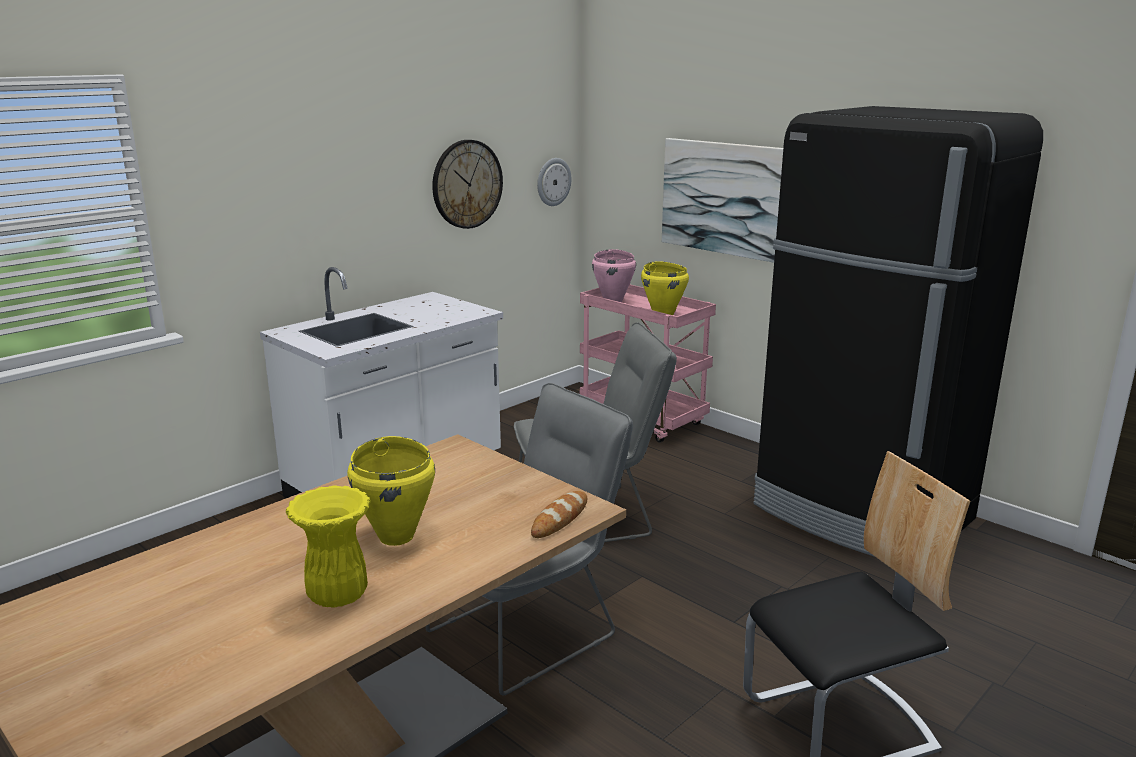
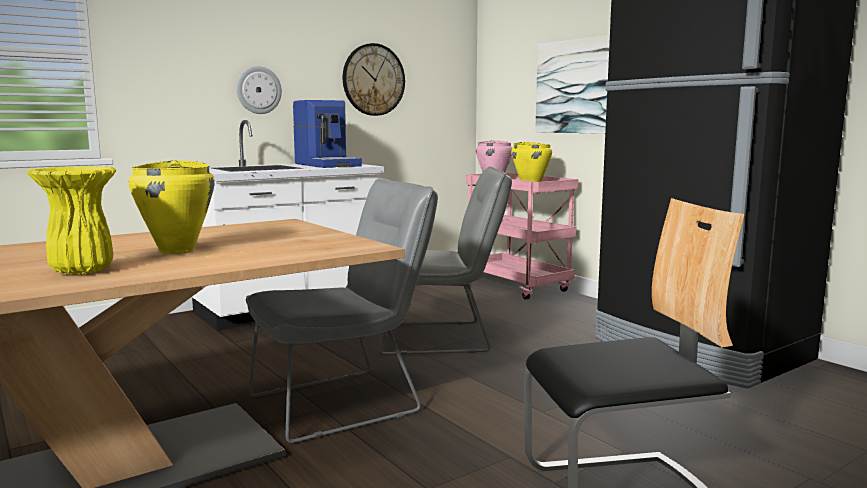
camera: 10 degrees right, 10 degrees down
bread [531,491,587,538] -> none
wall clock [537,158,571,206] -> wall clock moved to [237,66,282,114]
none -> coffee machine [293,100,362,168]

